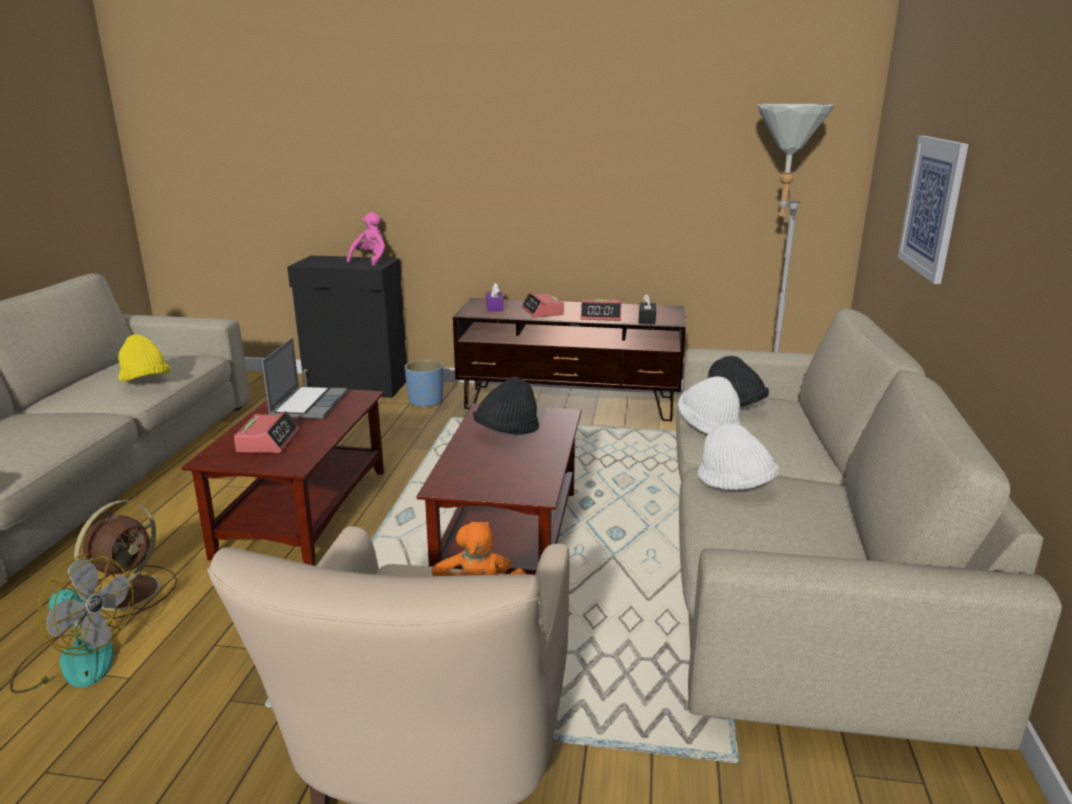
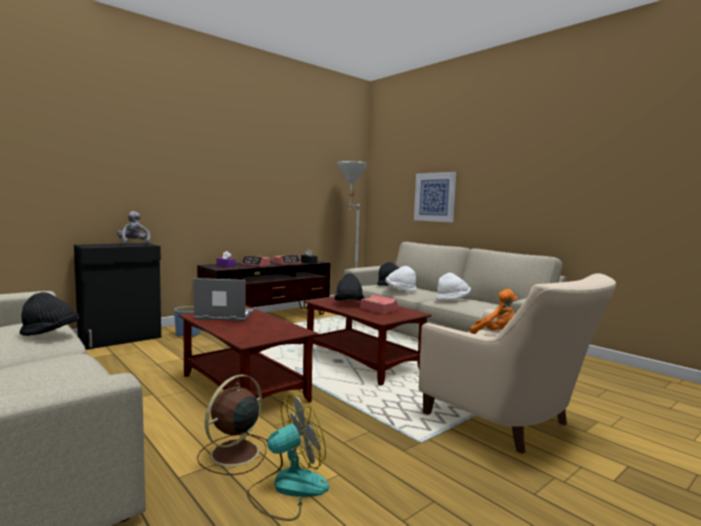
camera: 50 degrees left, 15 degrees down
brown fan [74,500,177,618] -> brown fan turned 120 degrees counterclockwise [197,375,268,475]
yellow hat [118,334,171,382] -> black hat [20,292,79,336]
alarm clock [234,411,300,453] -> alarm clock moved to [361,295,399,314]
laptop [262,338,348,419] -> laptop turned 45 degrees counterclockwise [194,278,254,321]
pink plush toy [347,212,385,266] -> grey plush toy [117,211,151,245]

